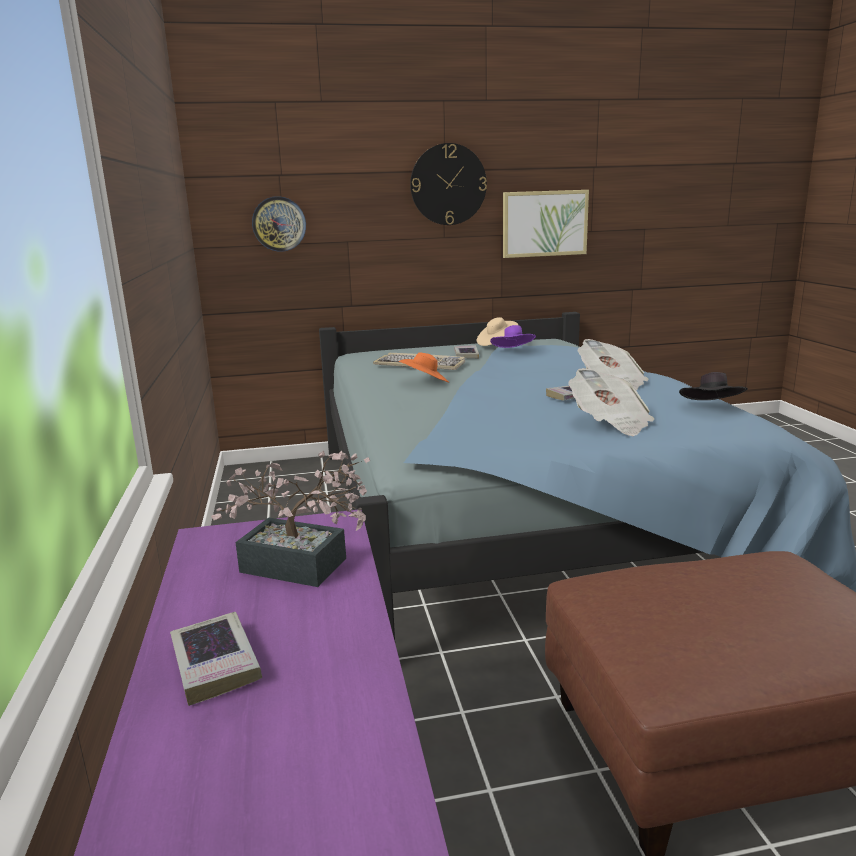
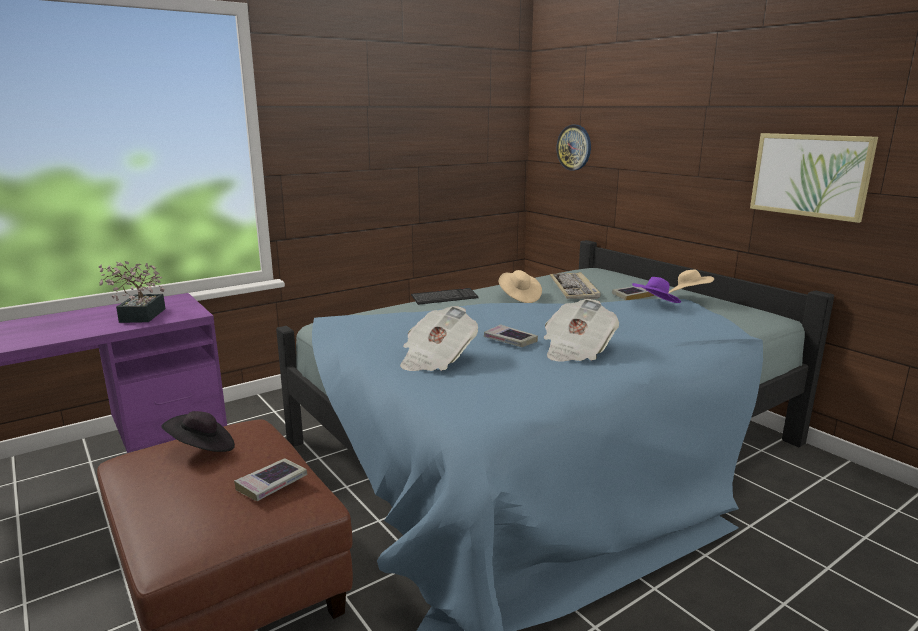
camera: 65 degrees right, 0 degrees up
book [170,612,262,706] -> book moved to [234,458,307,501]
orange hat [398,352,449,383] -> beige hat [499,270,542,303]
wall clock [410,143,487,225] -> none
black hat [679,372,748,400] -> black hat moved to [161,411,235,452]
none -> keyboard [411,288,479,305]

